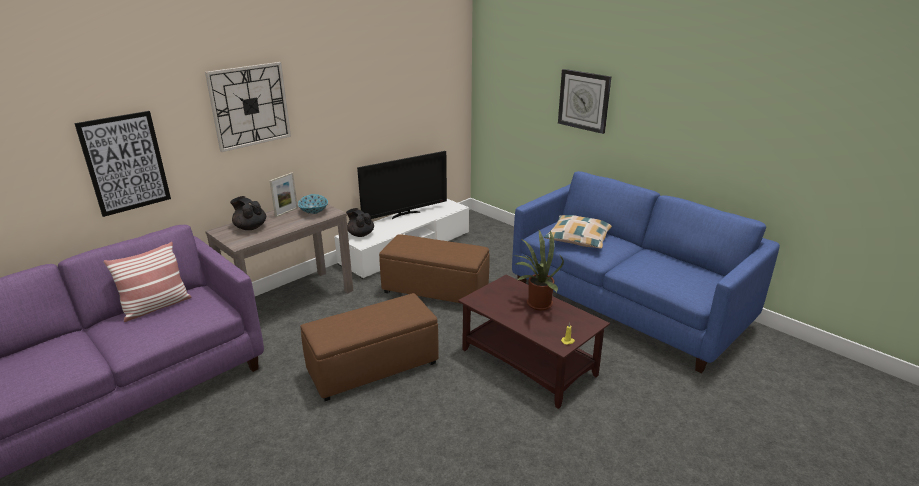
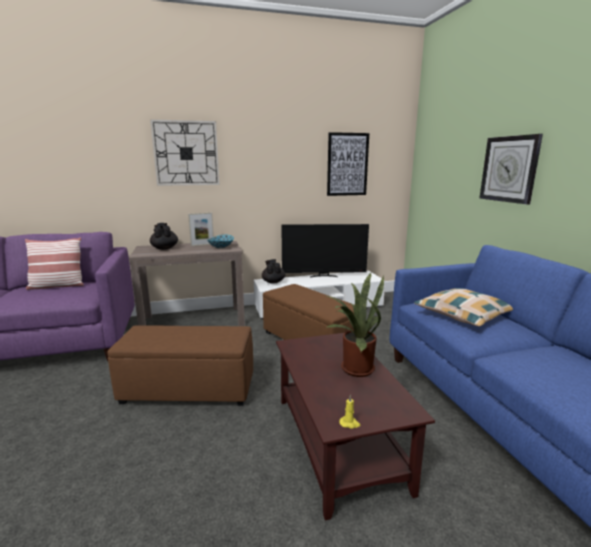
camera: 30 degrees right, 10 degrees down
picture [74,111,171,217] -> picture moved to [327,132,369,196]

